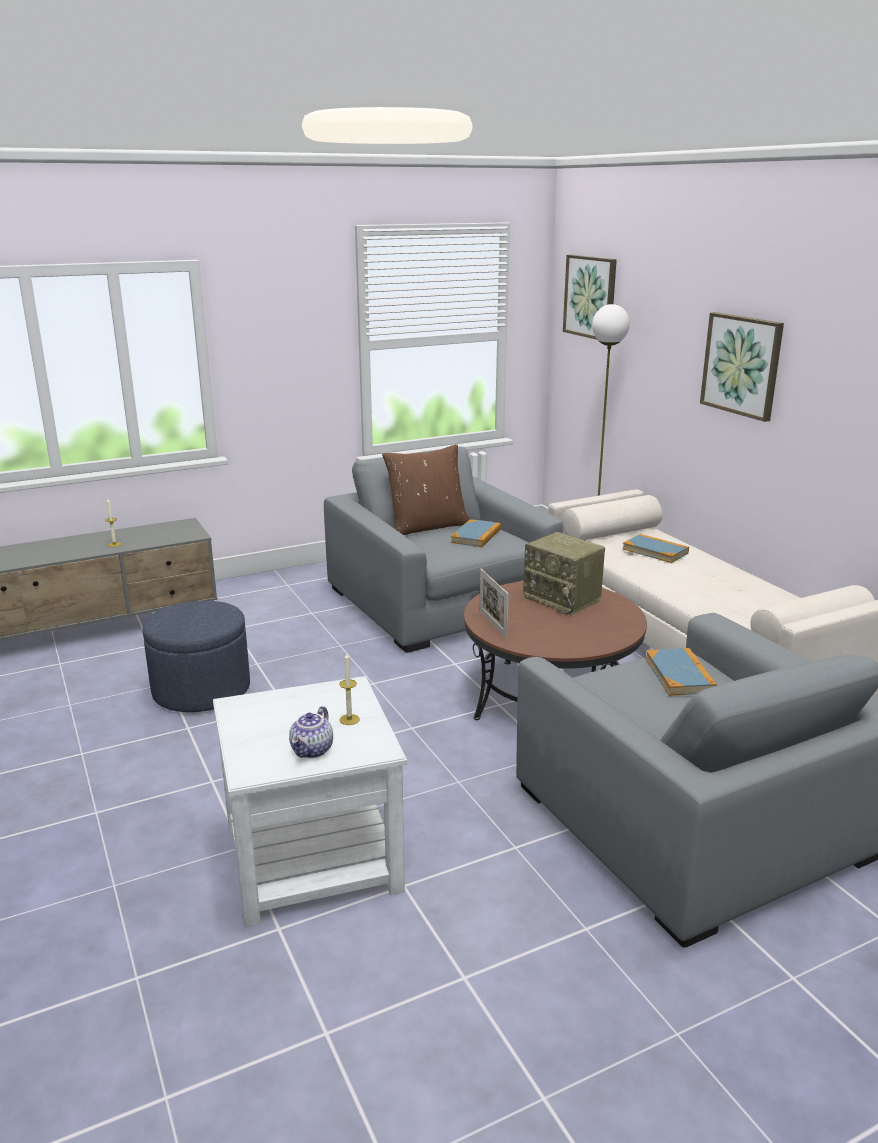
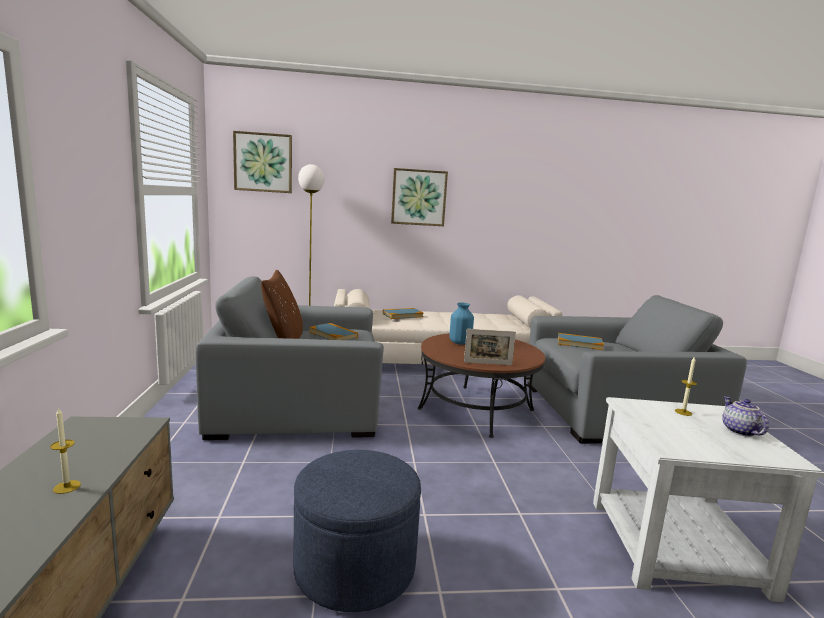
camera: 70 degrees left, 10 degrees down
teapot [289,706,333,758] -> teapot turned 135 degrees counterclockwise [722,397,769,437]
radio [523,532,605,615] -> blue vase [449,303,474,345]

